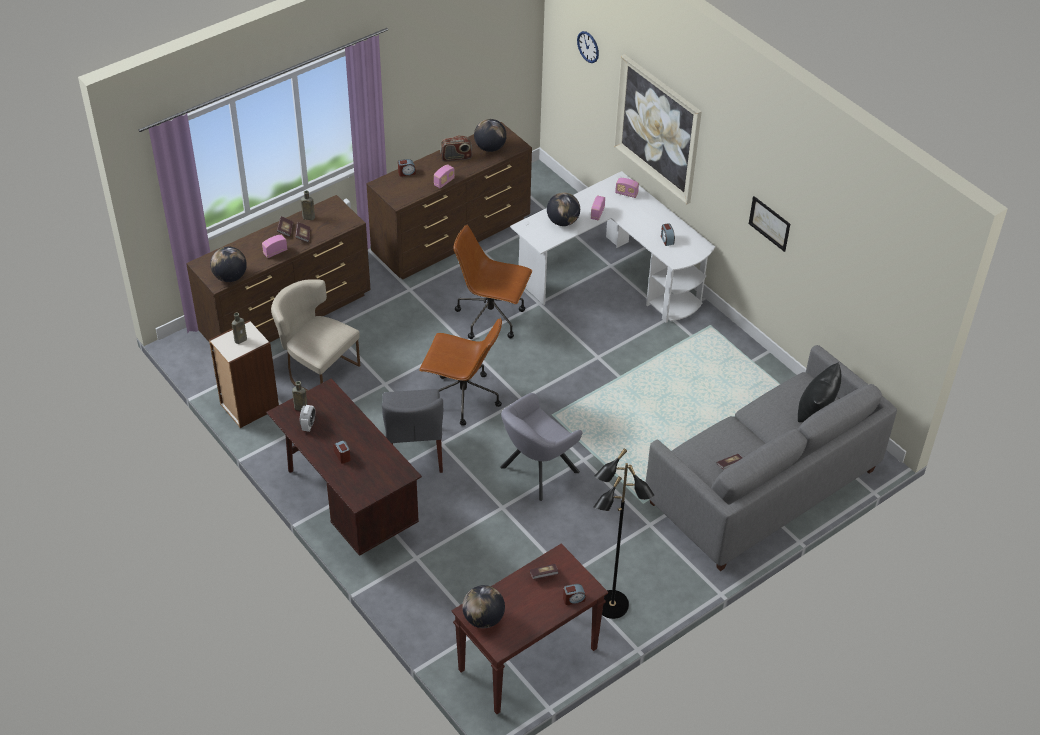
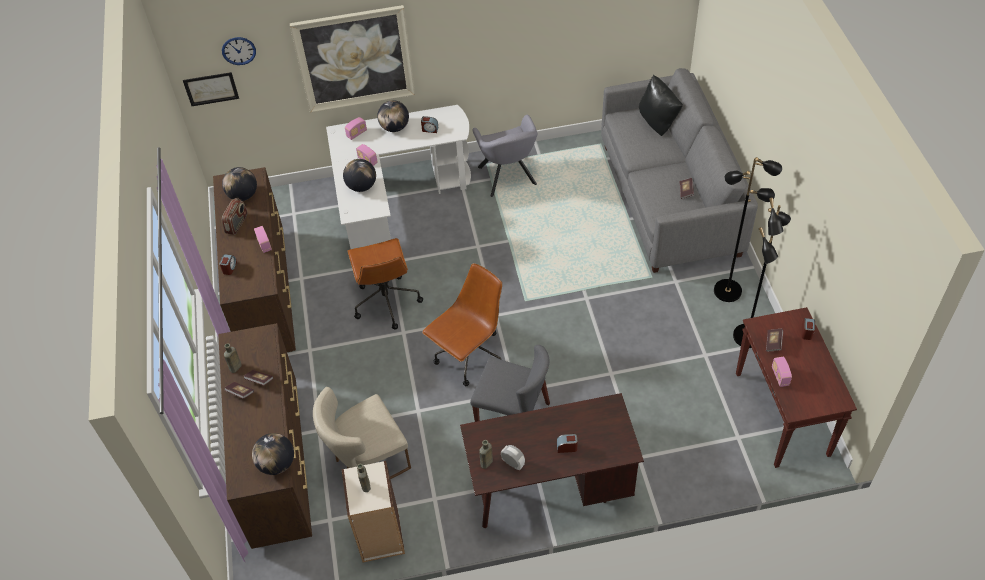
camera: 60 degrees left, 5 degrees up
radio [262,235,287,258] -> radio moved to [772,356,792,387]
brown office chair [453,225,532,339] -> brown office chair turned 60 degrees counterclockwise [348,238,423,330]
globe [462,585,505,628] -> globe moved to [377,100,409,132]
grey armchair [500,393,582,501] -> grey armchair moved to [472,115,537,197]
picture [749,196,790,252] -> picture moved to [183,72,239,106]
none -> black floor lamp [714,157,782,302]

